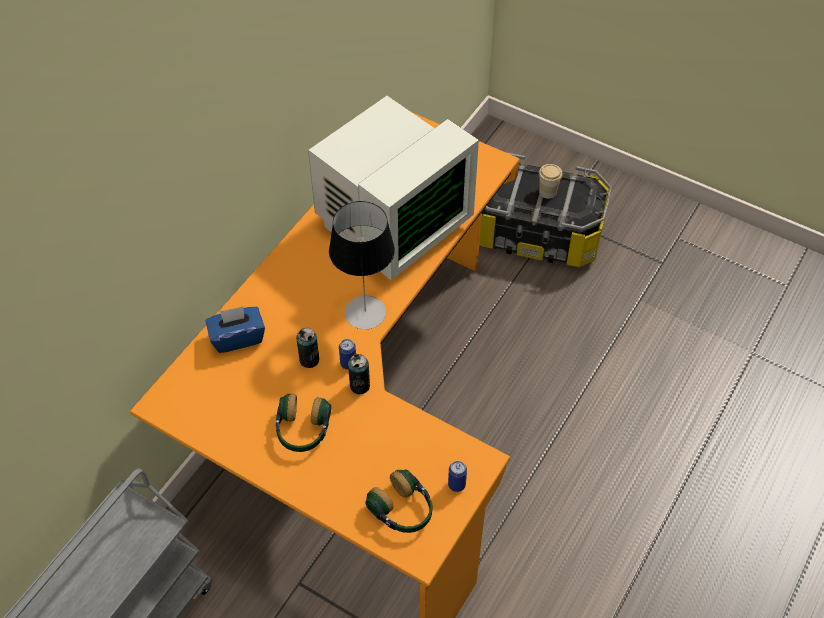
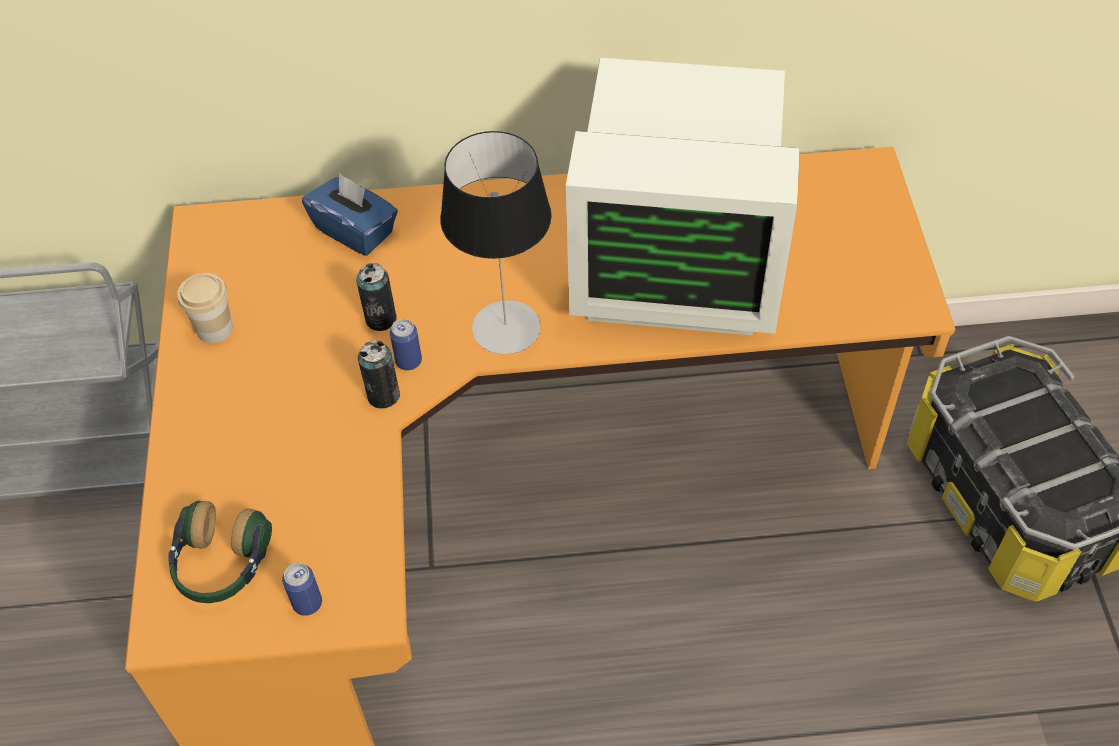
camera: 55 degrees right, 0 degrees up
headphones [276,394,331,452] -> none
cup [539,164,562,199] -> cup moved to [177,273,233,343]

